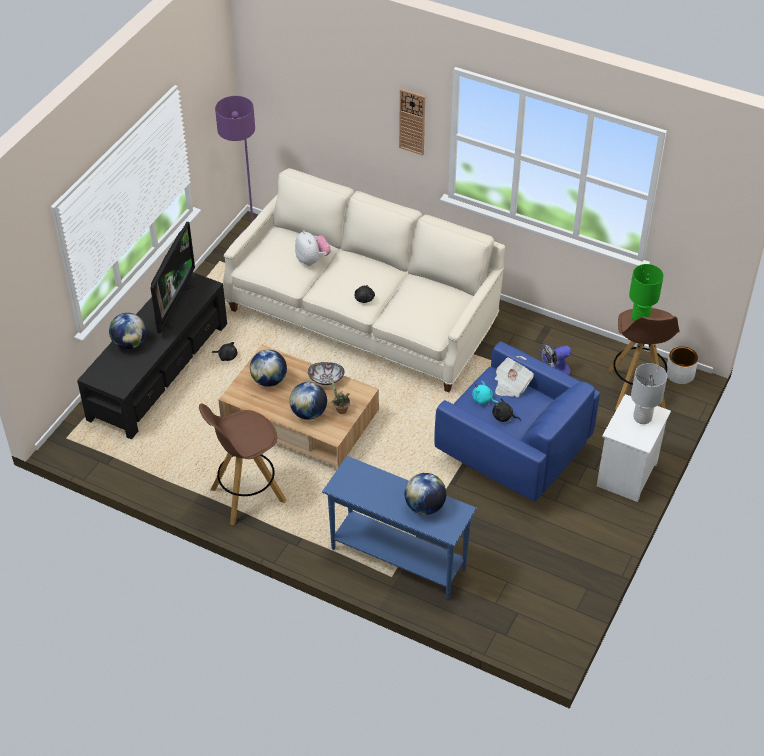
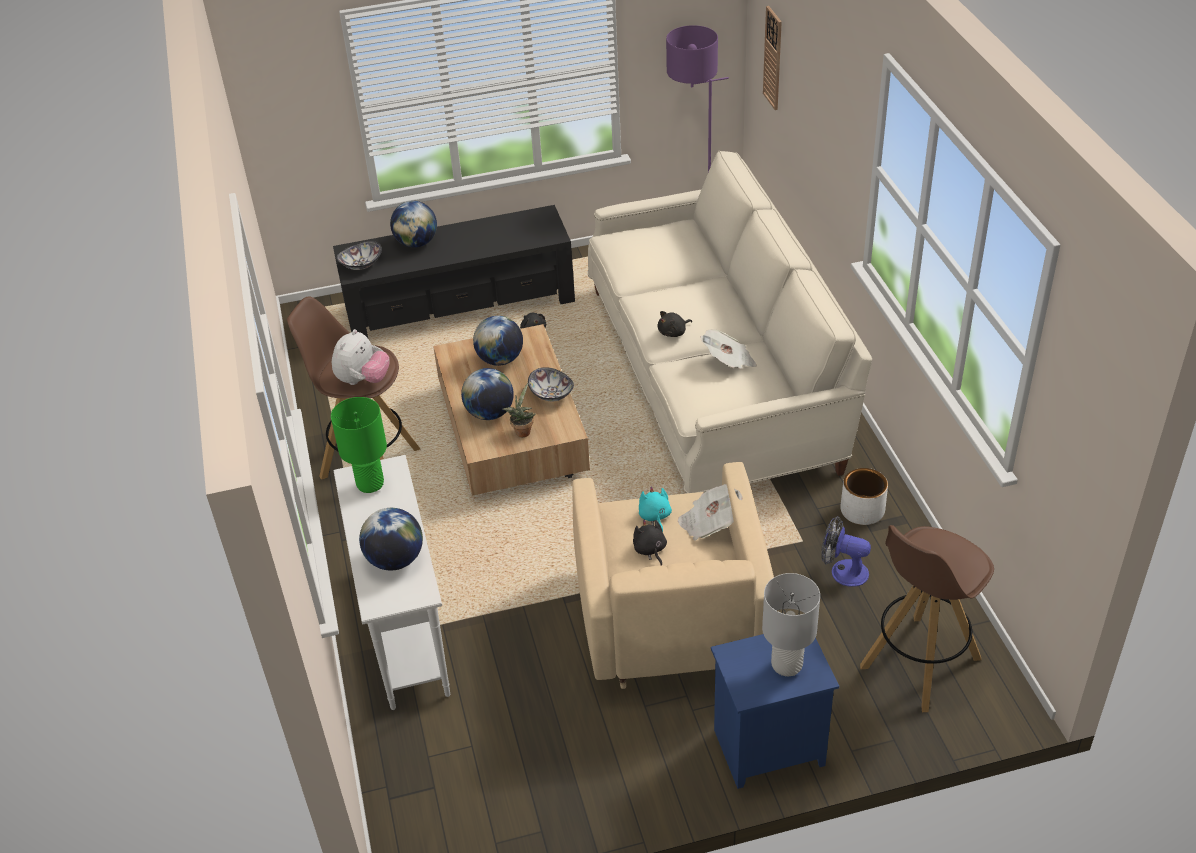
camera: 50 degrees right, 5 degrees down
television [150,222,197,333] -> none
plush toy [295,230,331,266] -> plush toy moved to [332,329,389,385]
blue console table [322,456,477,599] -> white console table [333,455,450,710]
wall clock [399,89,425,155] -> wall clock moved to [763,6,782,110]
blue armchair [435,341,600,502] -> beige armchair [572,462,778,689]
white nightstand [597,394,671,502] -> blue nightstand [711,634,839,789]
green table lamp [629,264,664,322] -> green table lamp moved to [331,397,387,493]
white planter [667,346,698,384] -> white planter moved to [840,468,888,525]
none -> bowl [337,241,382,270]
none -> newspaper [700,329,757,369]

